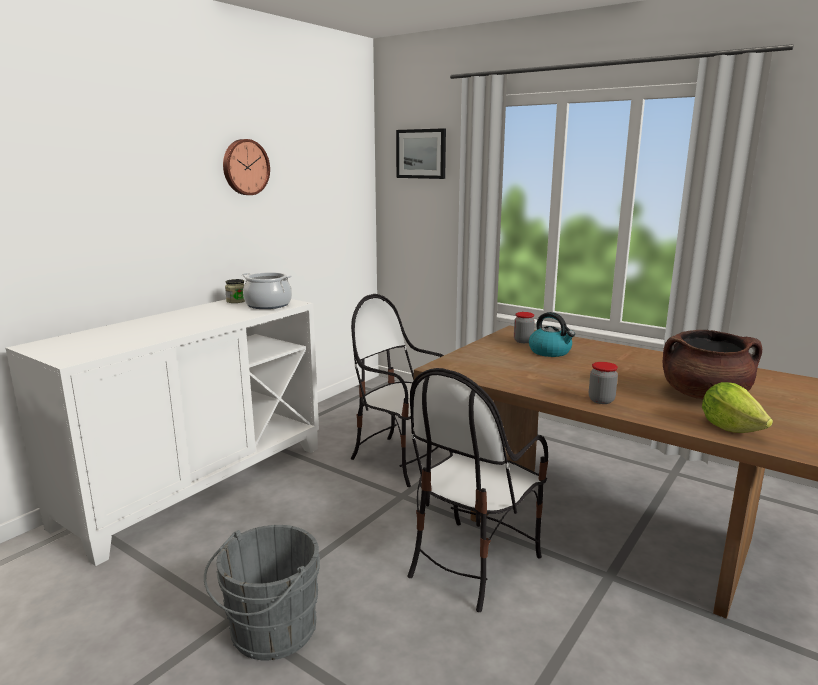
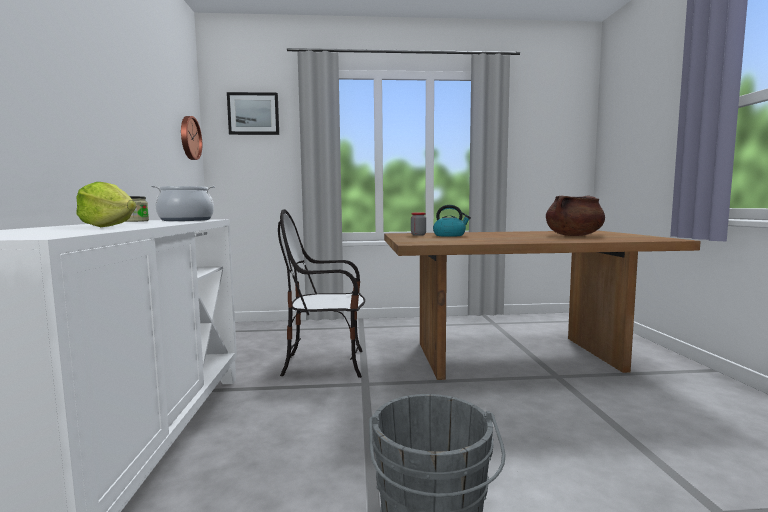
camera: 40 degrees left, 10 degrees down
wall clock [223,139,270,195] -> wall clock moved to [181,116,202,160]
chair [407,368,548,612] -> none
jar [589,362,618,404] -> none
lettuce [702,382,773,433] -> lettuce moved to [76,182,136,227]

